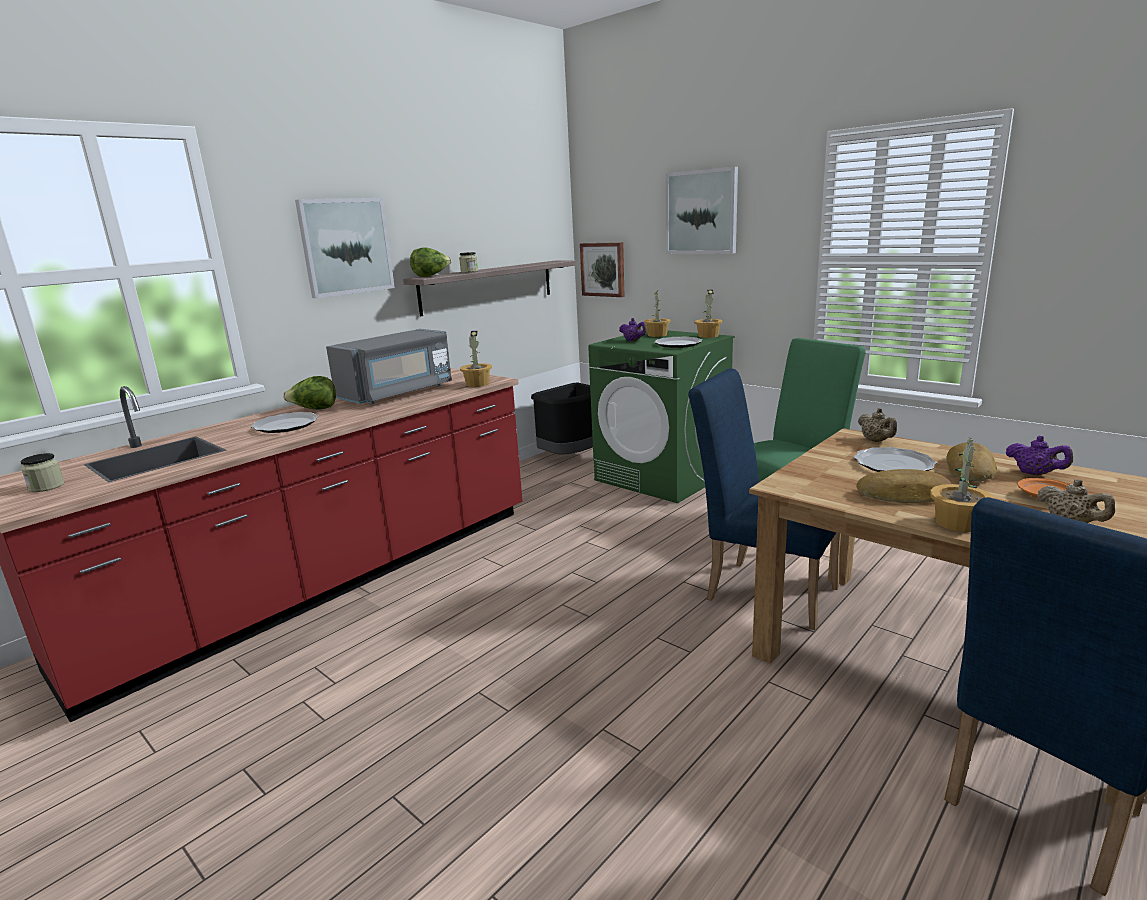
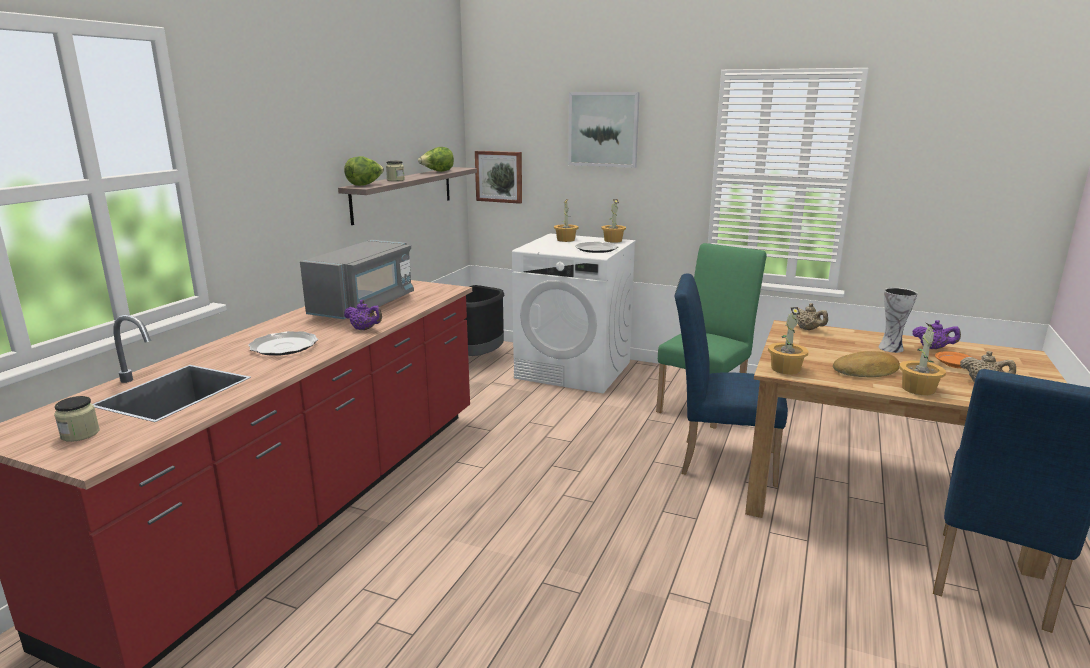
camera: 20 degrees left, 0 degrees up
lettuce [283,376,336,410] -> lettuce moved to [418,147,454,172]
picture [295,198,395,298] -> none
potted plant [460,331,492,387] -> potted plant moved to [768,307,809,374]
green washing machine [588,331,735,503] -> white washing machine [512,234,636,393]
purple teapot [619,318,647,341] -> purple teapot moved to [344,300,382,330]
plate [853,447,937,472] -> none
bread [946,442,997,481] -> vase [878,288,918,353]

